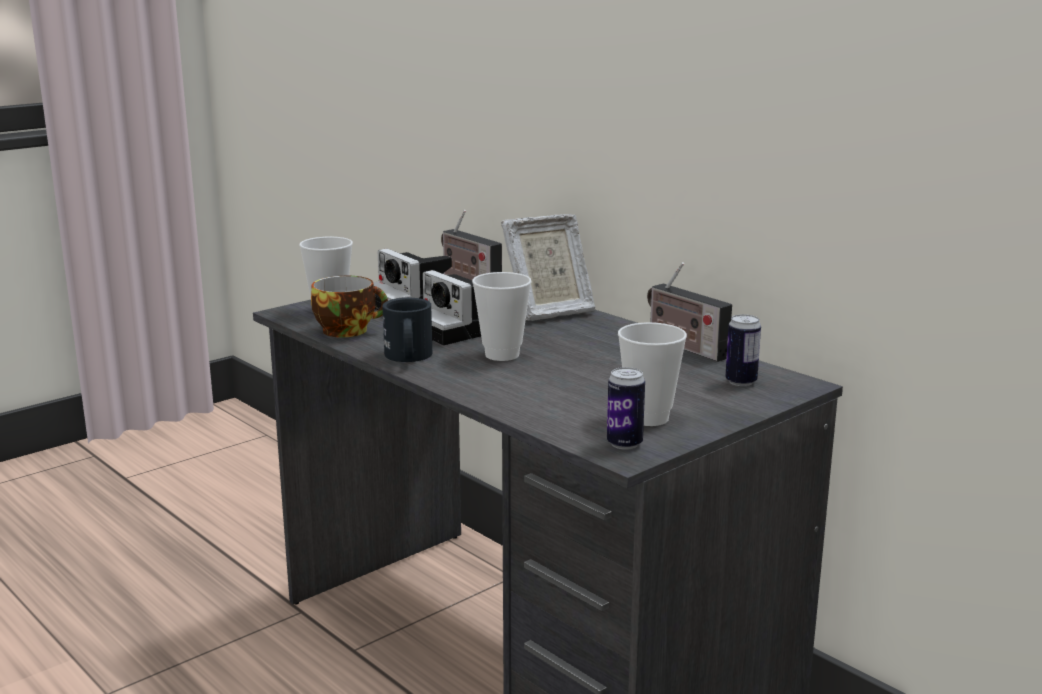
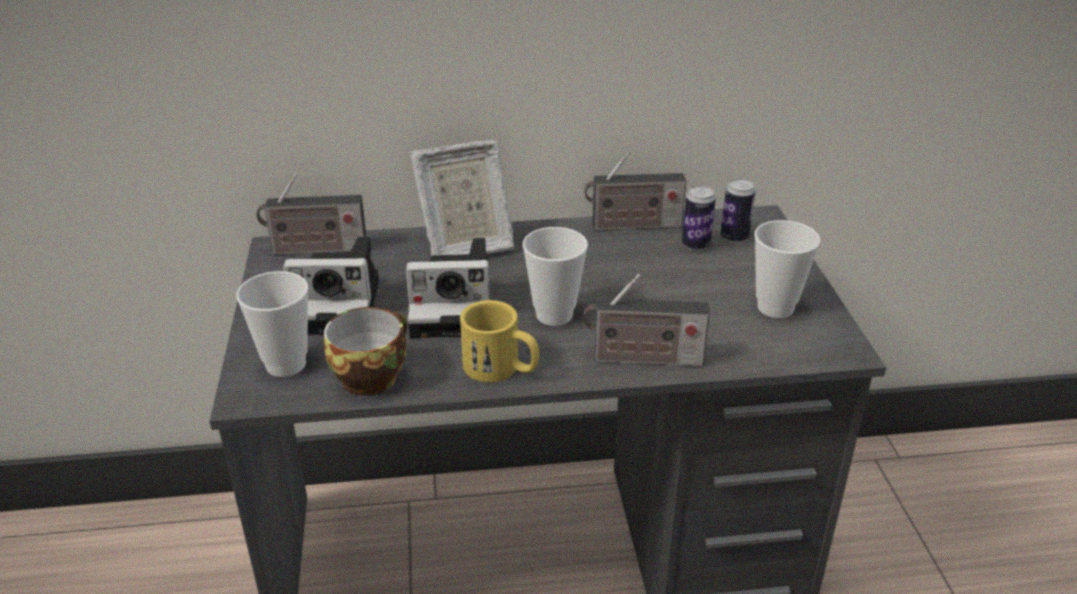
camera: 55 degrees left, 15 degrees up
black mug [382,298,432,362] -> yellow mug [460,300,539,382]
picture frame [501,214,595,321] -> picture frame turned 60 degrees clockwise [410,140,514,257]
can [607,367,645,450] -> can moved to [682,186,716,251]
none -> radio [584,274,709,366]

